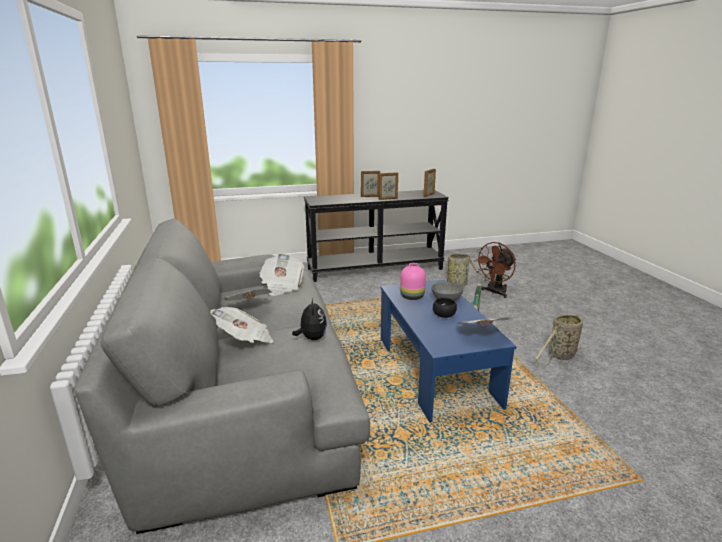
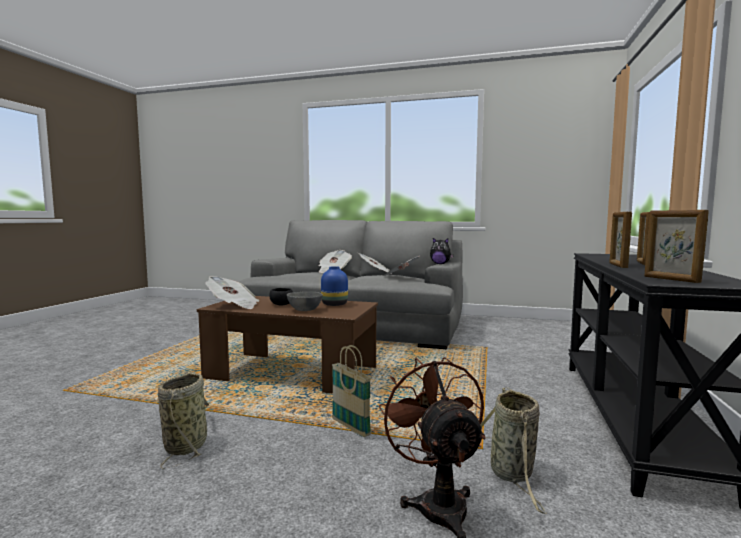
camera: 120 degrees right, 15 degrees down
plush toy [292,298,327,340] -> plush toy moved to [430,238,454,264]
blue coffee table [380,279,517,423] -> brown coffee table [197,296,378,394]
pink vase [400,263,426,300] -> blue vase [321,266,348,306]

